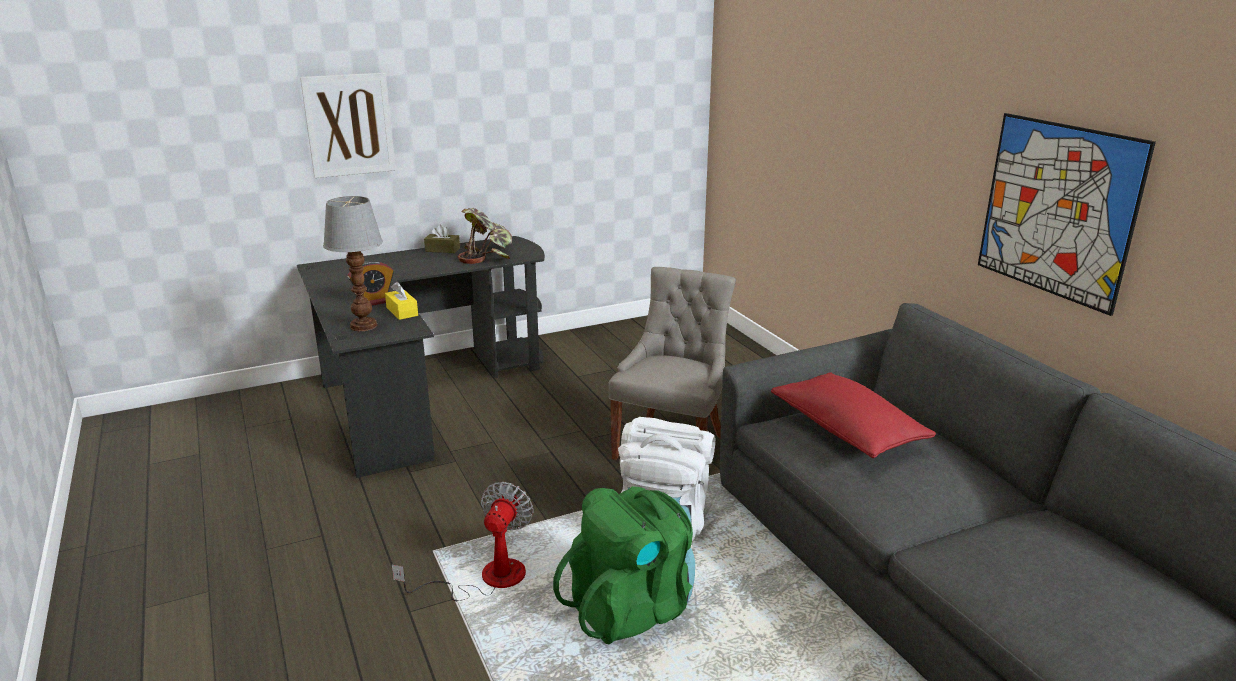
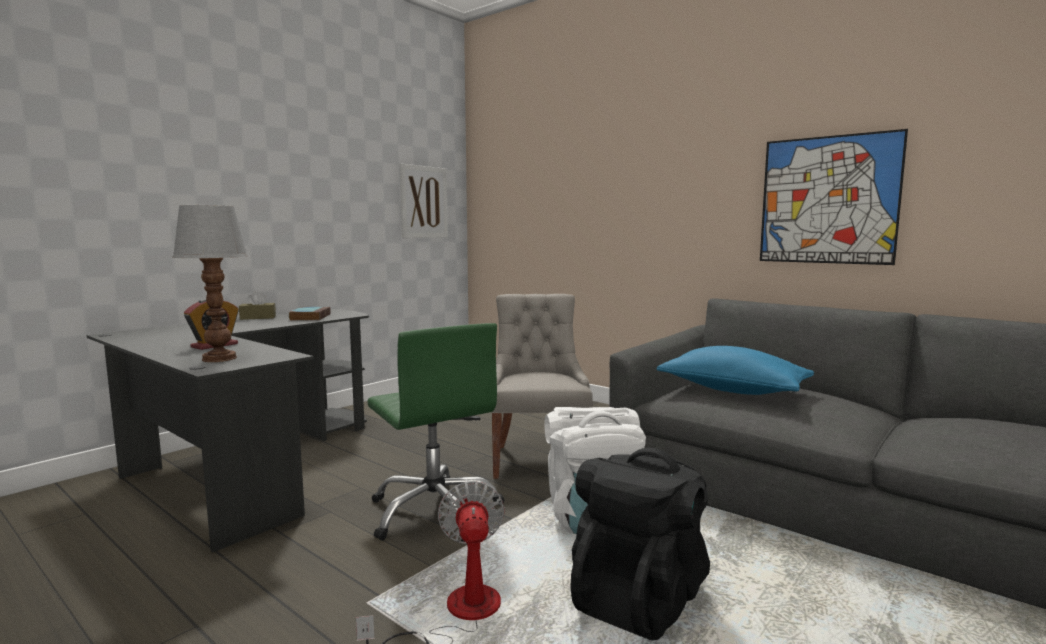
camera: 25 degrees left, 15 degrees down
picture [300,73,396,178] -> picture moved to [400,164,448,238]
yellow tissue box [385,282,418,320] -> none
potted plant [458,208,512,264] -> book [289,307,330,321]
green backpack [553,486,695,644] -> black backpack [570,448,710,641]
red pillow [771,372,936,458] -> blue pillow [657,346,814,395]
none -> green office chair [367,323,504,542]

